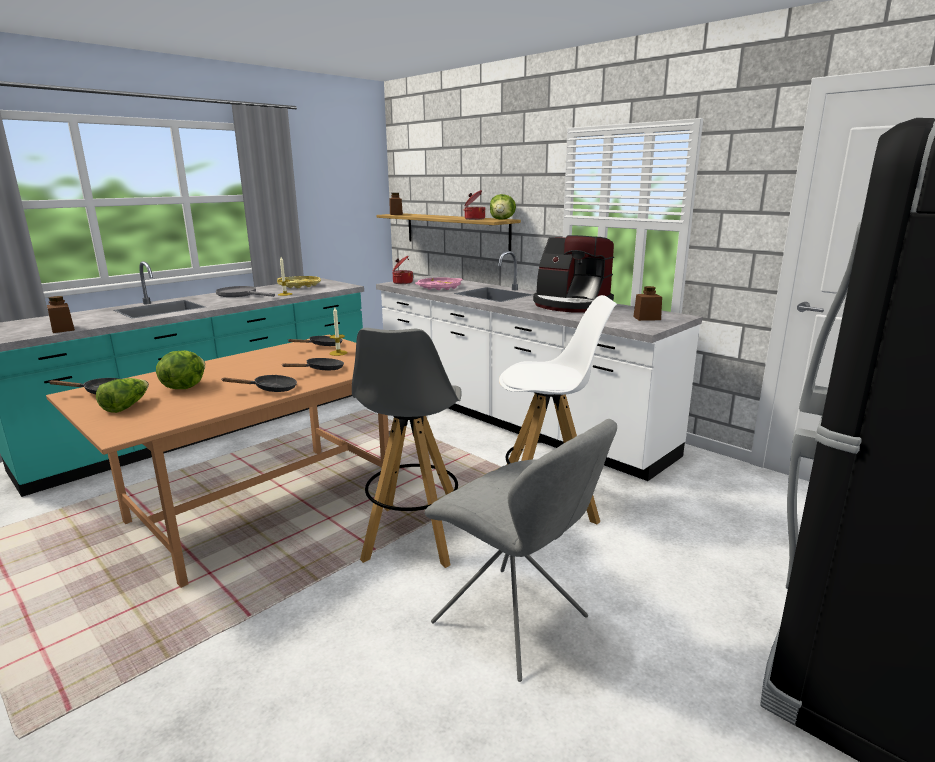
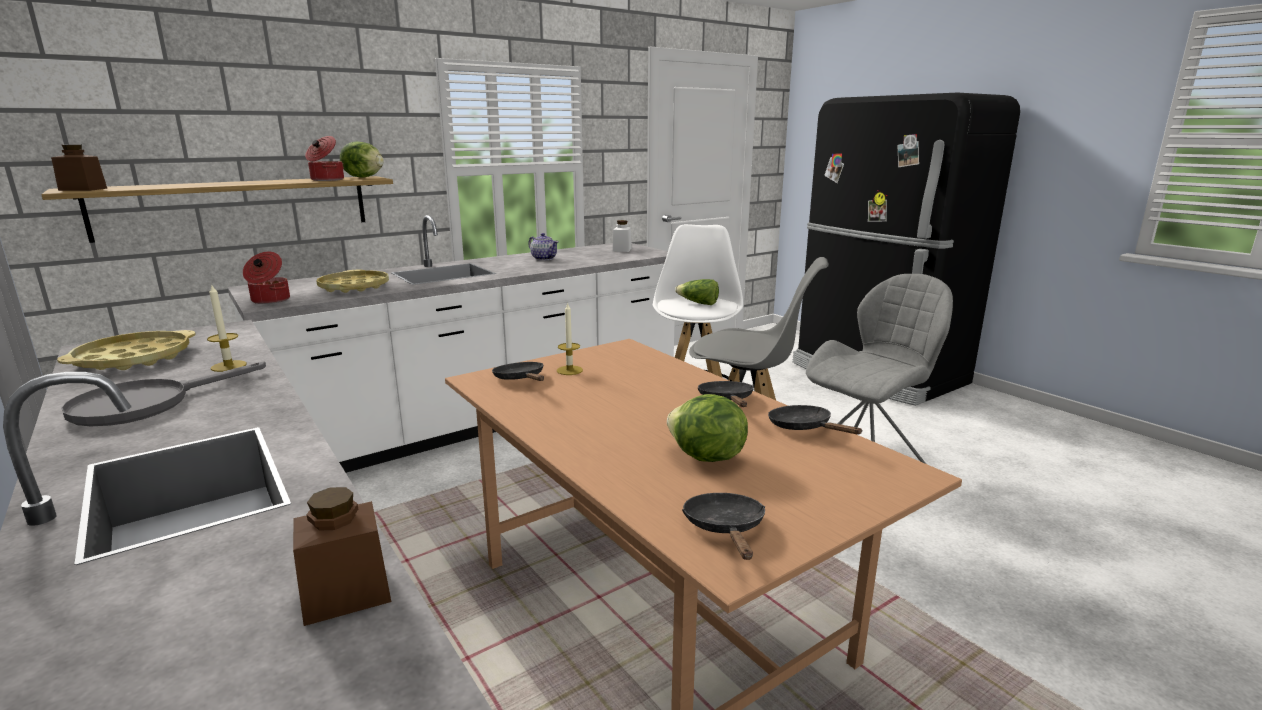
camera: 80 degrees left, 0 degrees up
lettuce [96,378,149,413] -> lettuce moved to [675,279,719,305]
black frying pan [282,358,344,370] -> black frying pan moved to [768,405,862,434]
pink tray [415,277,463,290] -> yellow tray [317,269,389,293]
coffee machine [533,235,614,313] -> teapot [528,233,559,261]
brown jar [633,286,662,321] -> white jar [613,220,632,252]

